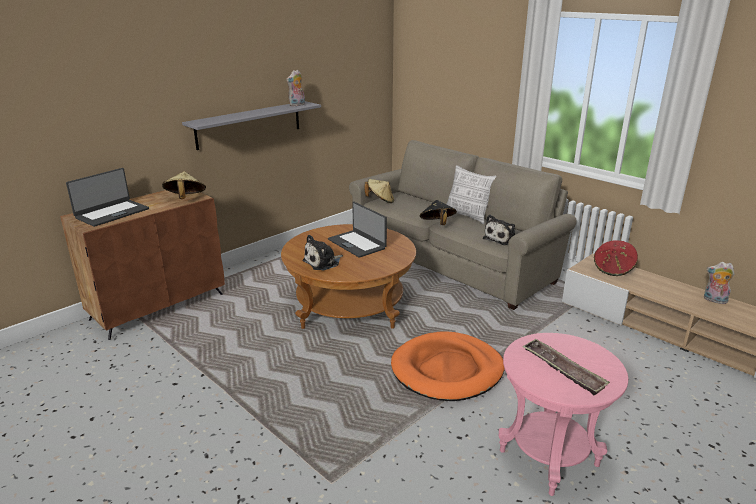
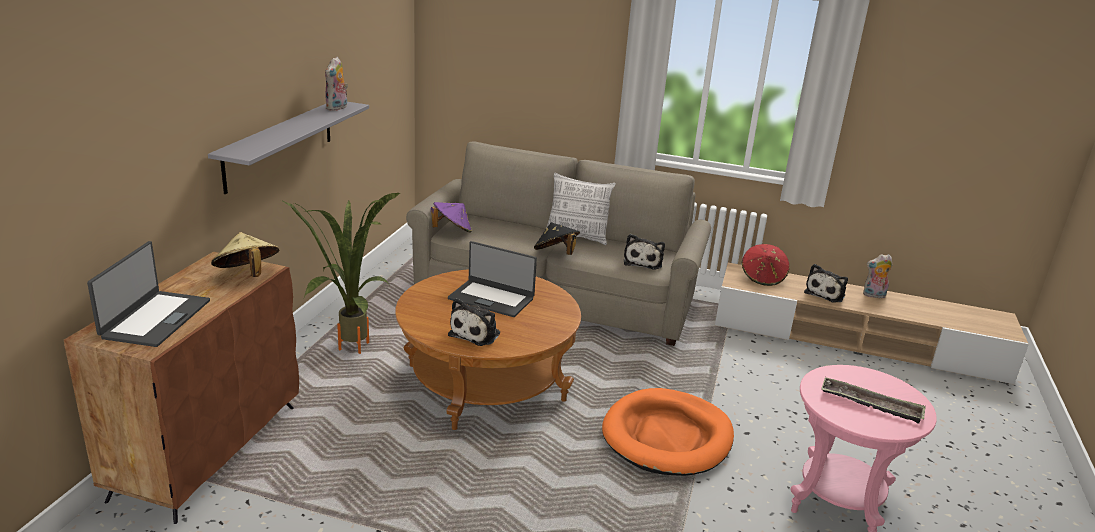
camera: 30 degrees left, 0 degrees up
beige hat [365,179,394,203] -> purple hat [431,202,472,232]
none -> potted plant [281,193,400,354]
none -> plush toy [804,264,848,303]

